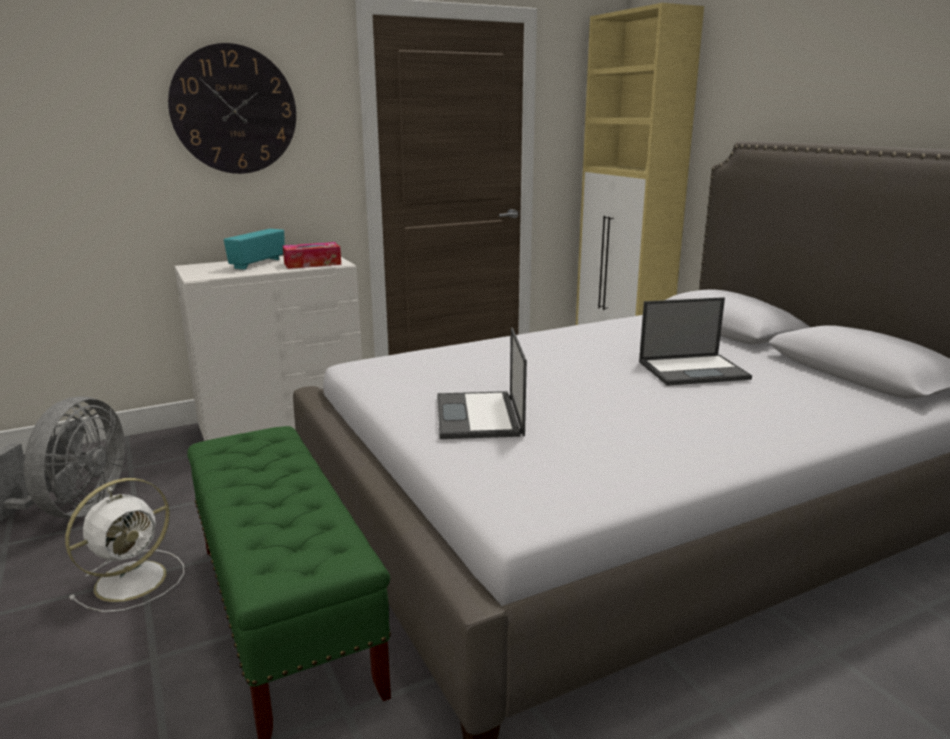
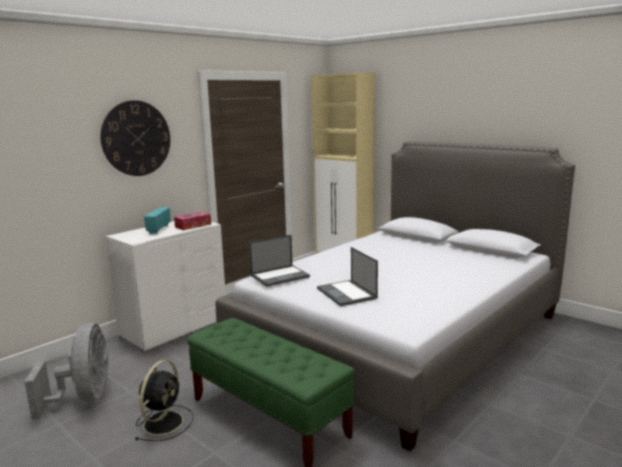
camera: 20 degrees left, 5 degrees down
white fan [65,478,184,612] -> black fan [134,360,194,441]
laptop [639,297,752,386] -> laptop moved to [249,235,310,287]

